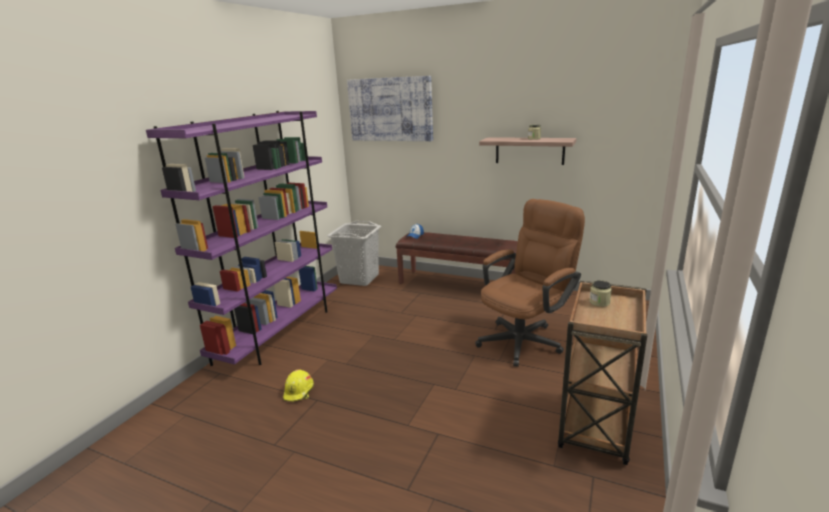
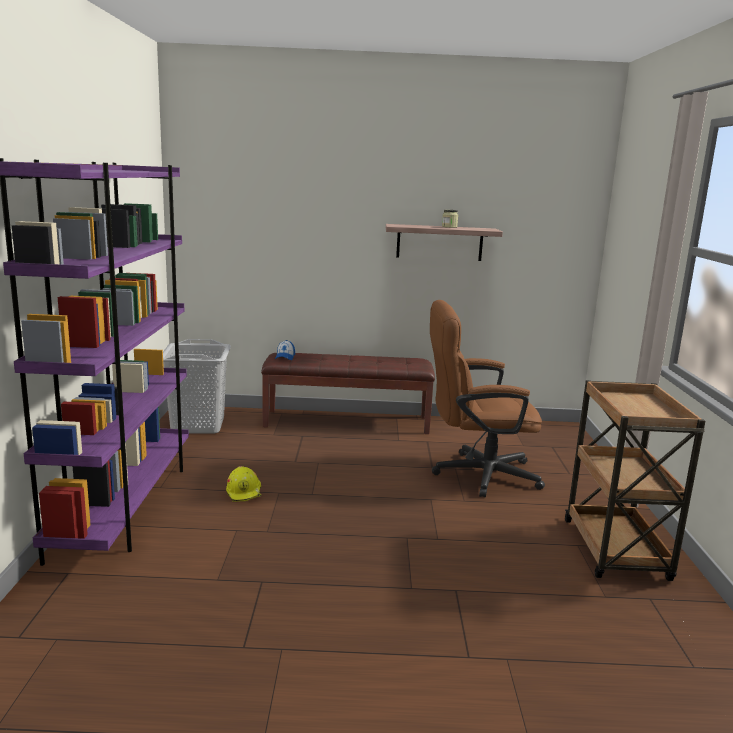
camera: 25 degrees left, 5 degrees down
yellow hard hat [283,369,314,402] -> yellow hard hat moved to [226,466,262,502]
picture [347,76,433,141] -> none
brown office chair [475,199,585,367] -> brown office chair turned 120 degrees counterclockwise [430,300,545,497]
jar [589,280,612,307] -> none

